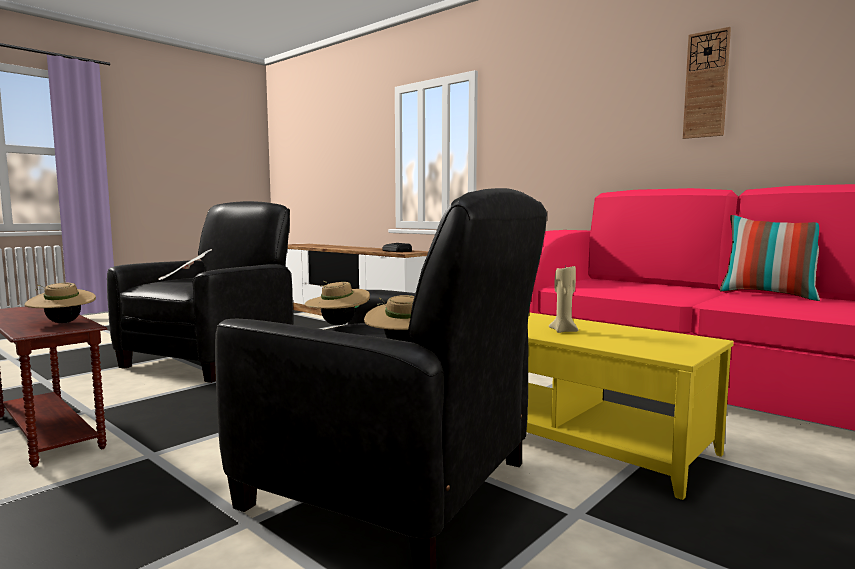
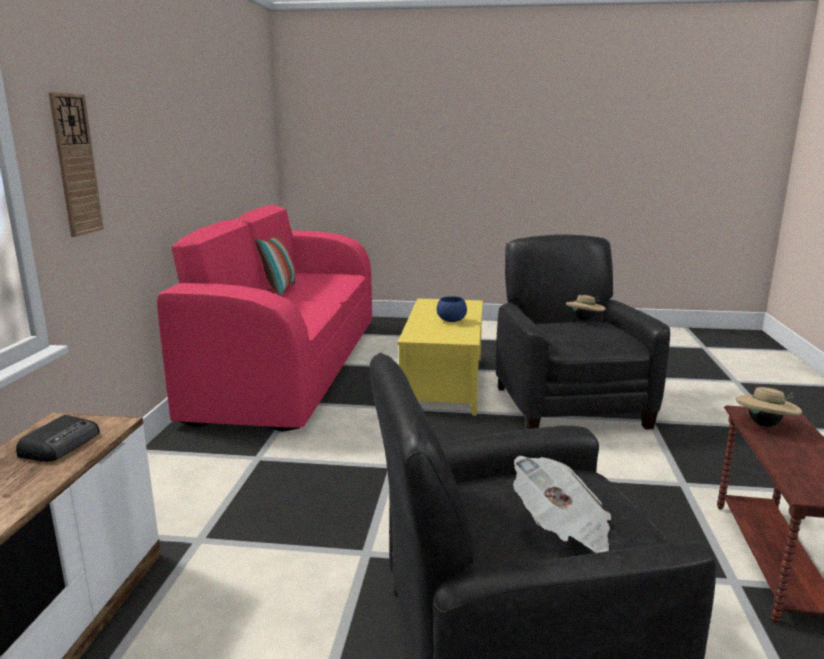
camera: 125 degrees left, 10 degrees up
beige hat [305,281,370,325] -> none
beige candle [549,263,578,333] -> blue bowl [437,296,467,322]
wall clock [683,27,731,139] -> wall clock moved to [48,92,104,237]

